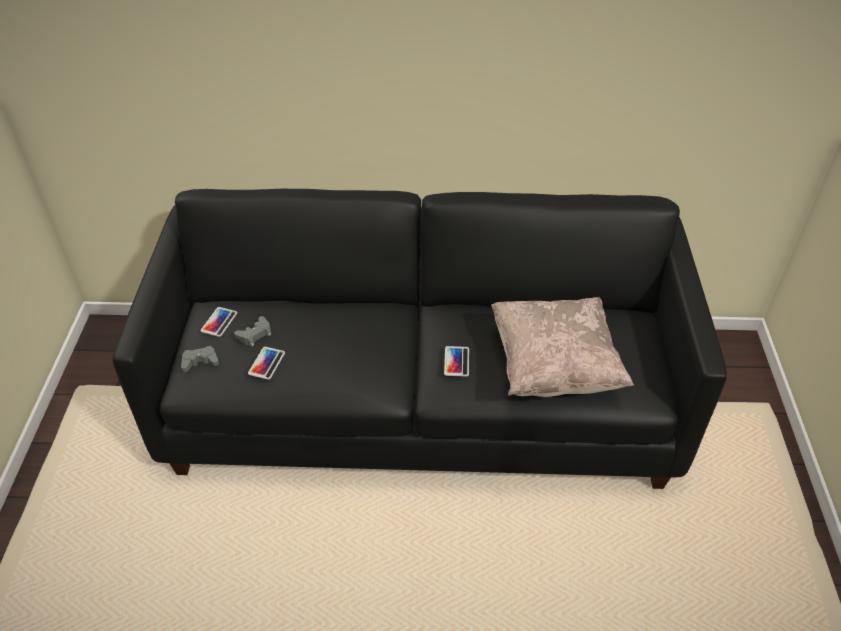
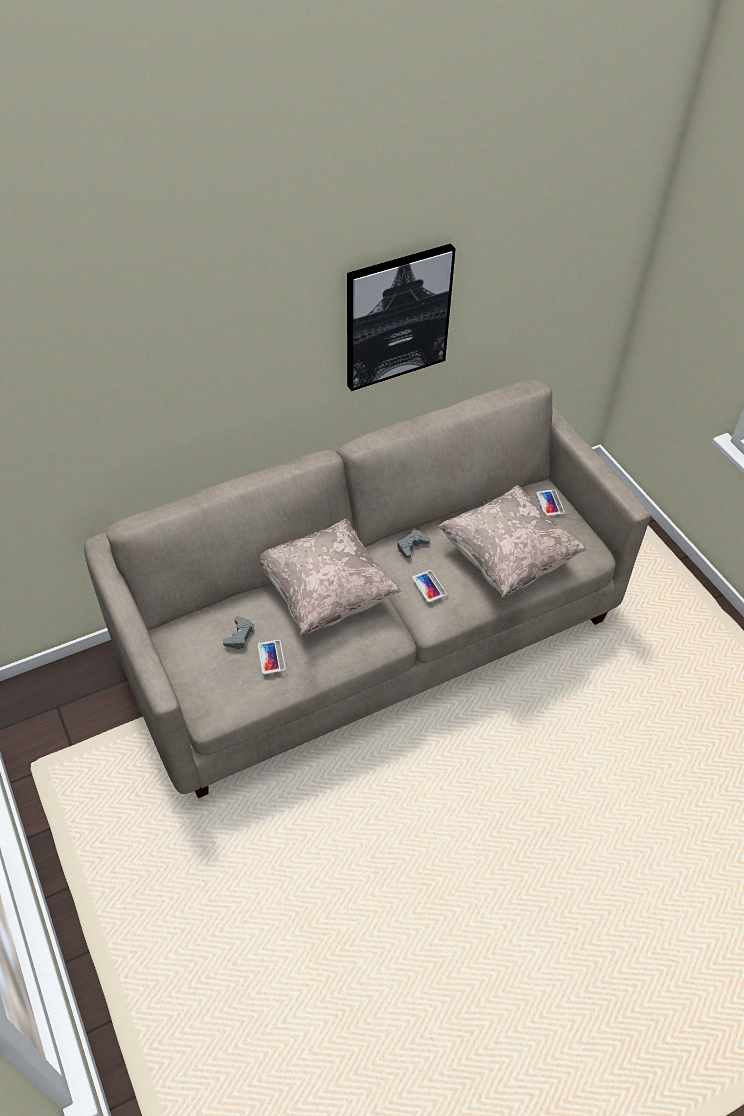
camera: 30 degrees left, 5 degrees up
black sofa [113,189,727,489] -> beige sofa [84,379,651,798]
grey game controller [181,346,219,372] -> grey game controller moved to [397,530,430,558]
phone [200,307,237,337] -> phone moved to [536,490,565,516]
none -> beige pillow [259,519,401,636]
none -> picture [347,244,456,391]

